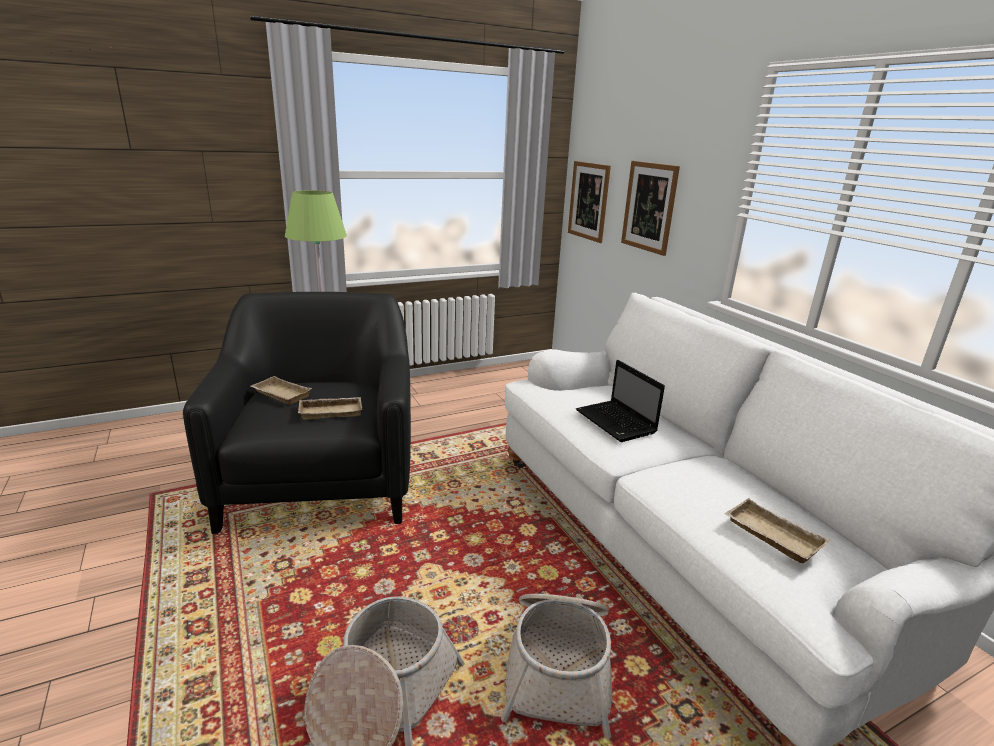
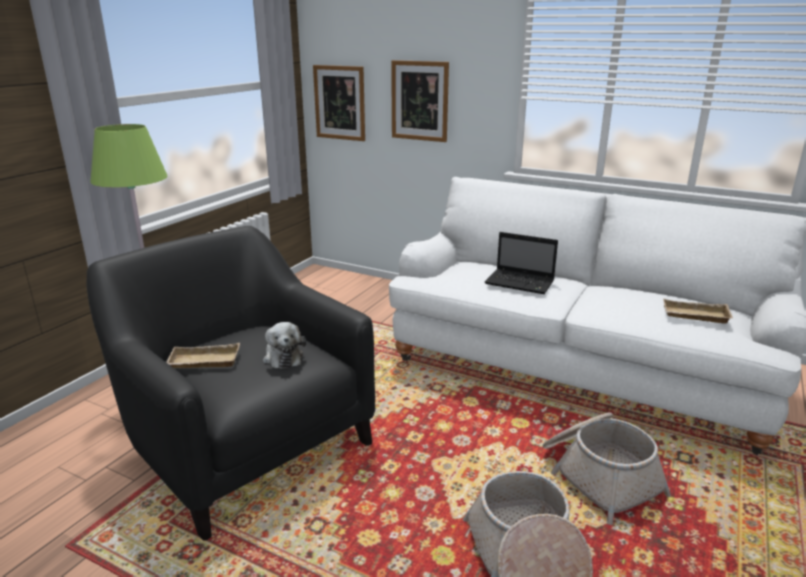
camera: 35 degrees left, 0 degrees up
beige tray [298,397,362,420] -> plush toy [263,322,306,369]

